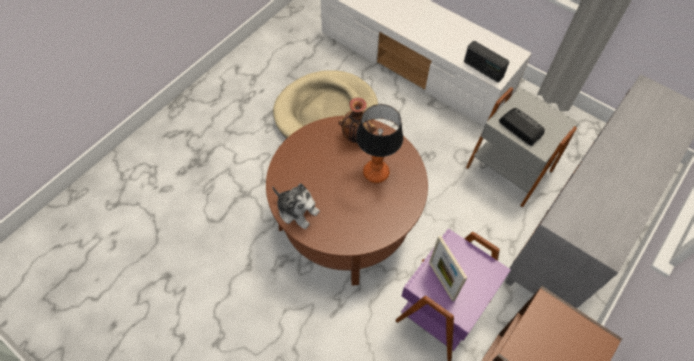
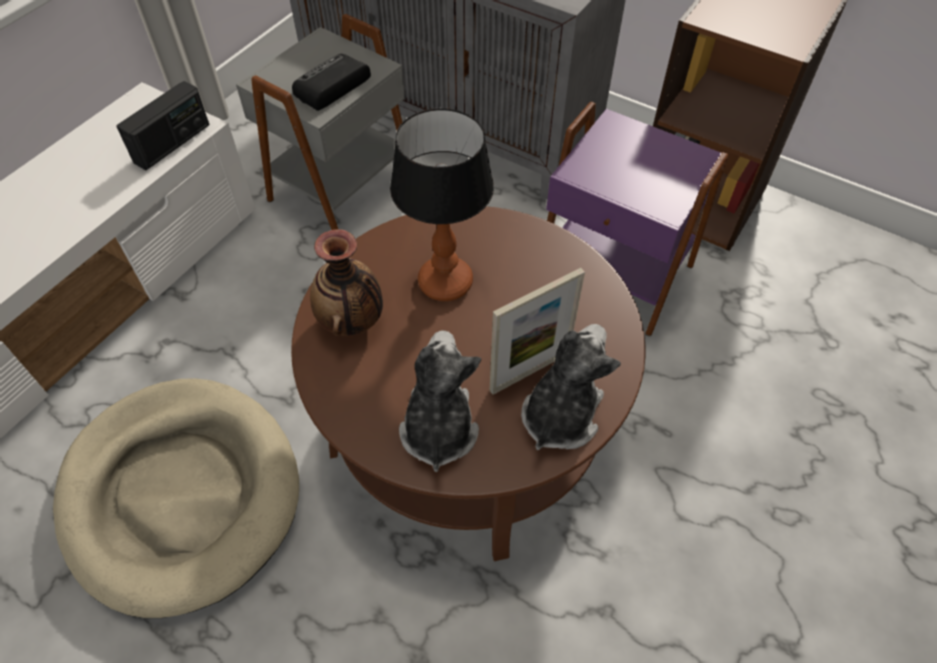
camera: 95 degrees left, 5 degrees down
picture frame [429,236,467,302] -> picture frame moved to [489,268,585,395]
none -> plush toy [399,330,481,472]

